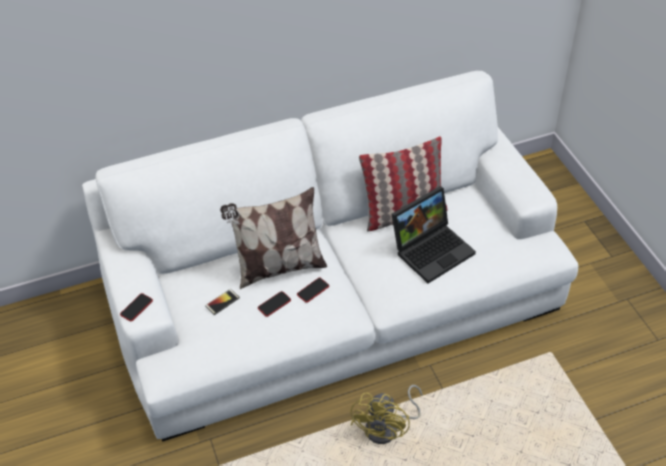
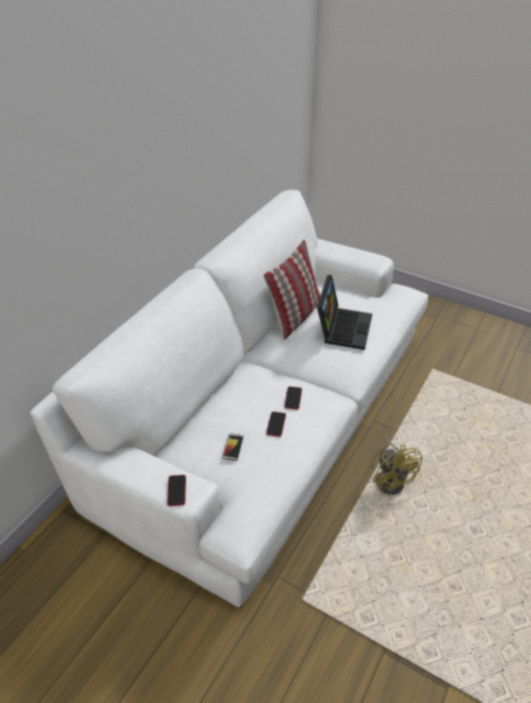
camera: 40 degrees left, 5 degrees down
pillow [220,187,327,289] -> none

